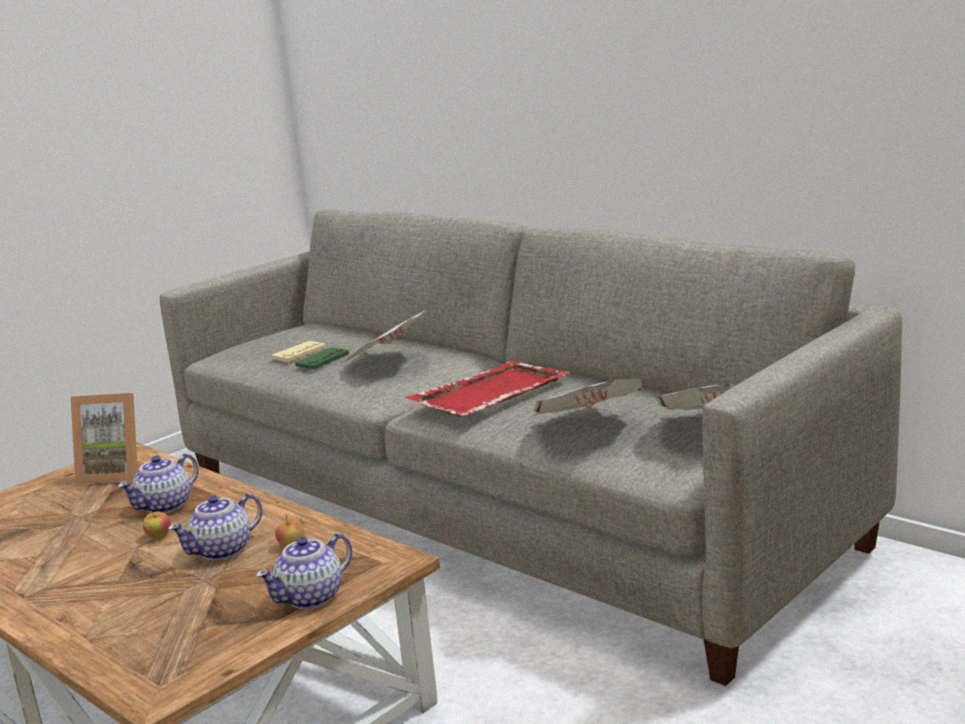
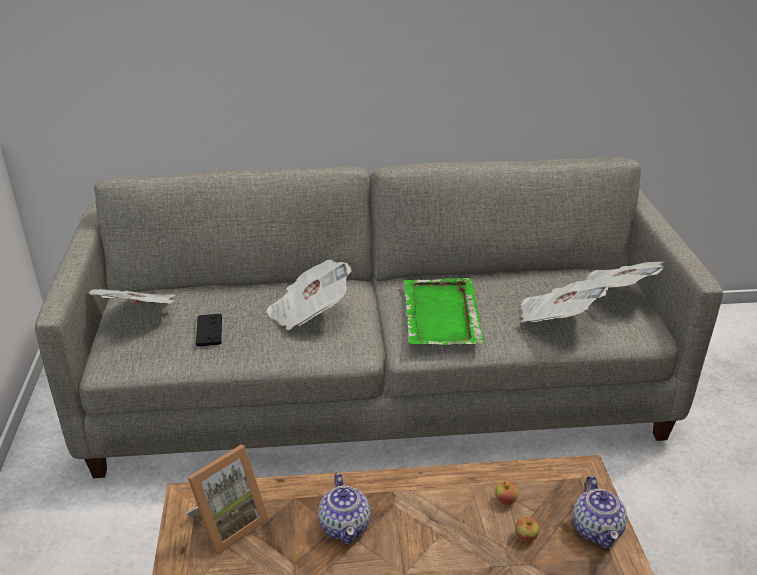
camera: 50 degrees left, 15 degrees up
apple [143,511,171,538] -> apple moved to [515,517,539,542]
teapot [168,493,262,561] -> none
beige game controller [272,341,326,362] -> black game controller [196,314,222,347]
green game controller [295,347,349,369] -> none
red tray [405,361,570,416] -> green tray [404,278,484,345]
none -> newspaper [89,289,175,304]

